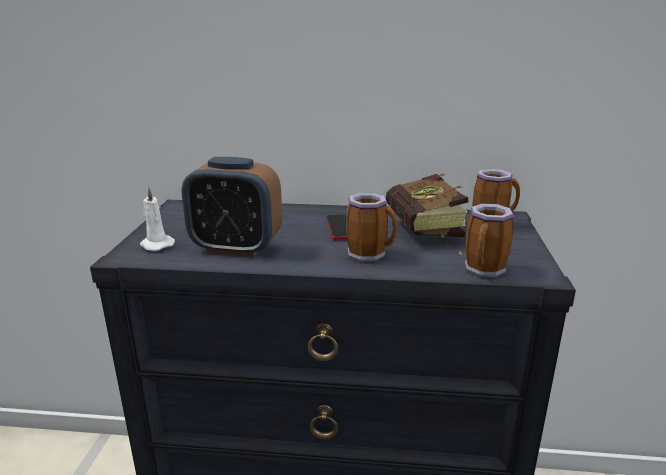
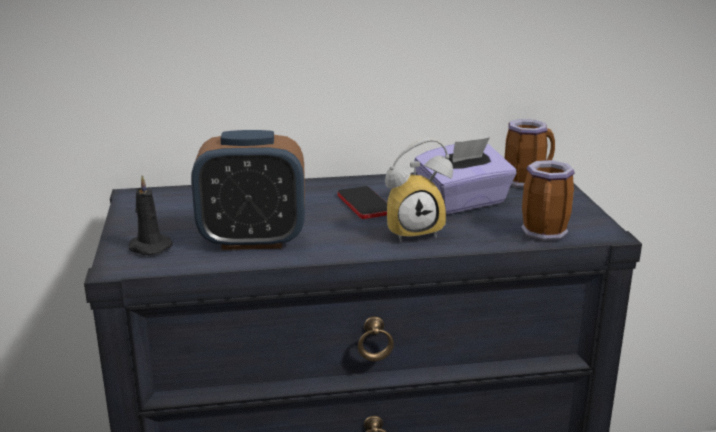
camera: 15 degrees left, 0 degrees up
white candle [140,187,175,251] -> black candle [129,175,172,255]
mug [347,193,397,262] -> alarm clock [385,138,453,242]
book [386,173,468,255] -> purple tissue box [414,137,517,214]

